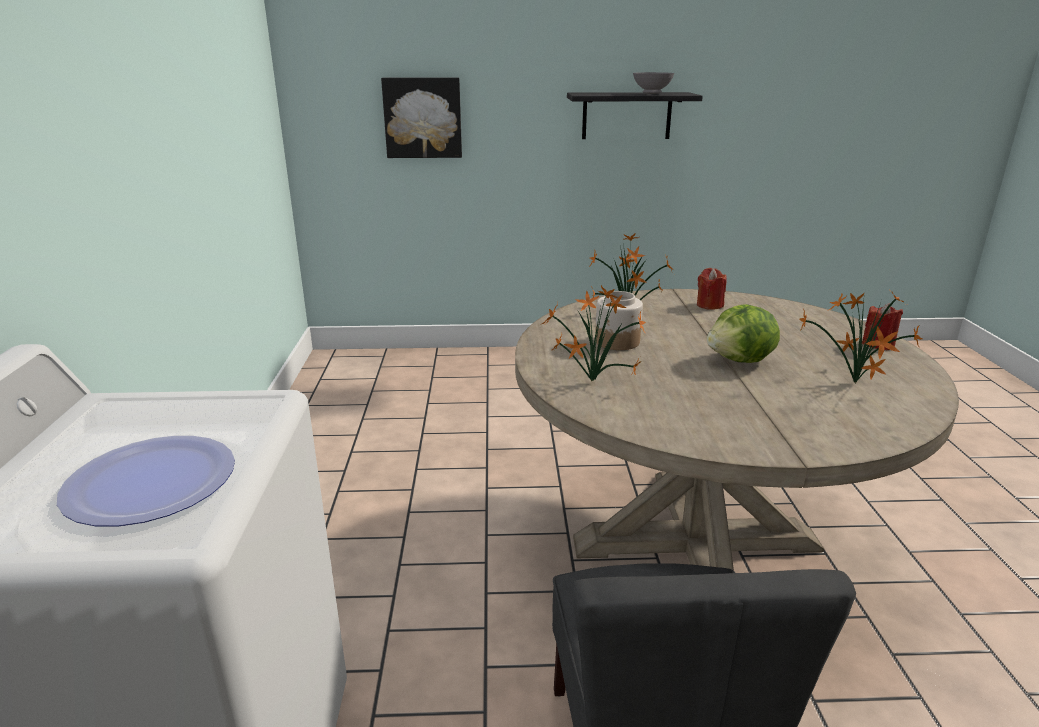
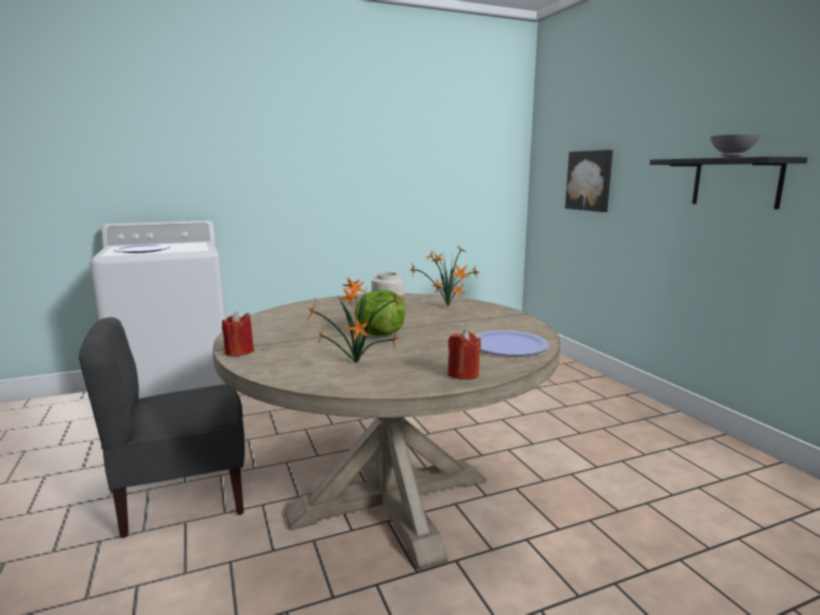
camera: 70 degrees right, 10 degrees down
potted plant [542,285,646,382] -> none
red candle [697,268,727,309] -> red candle moved to [222,311,254,356]
none -> plate [475,330,549,356]

